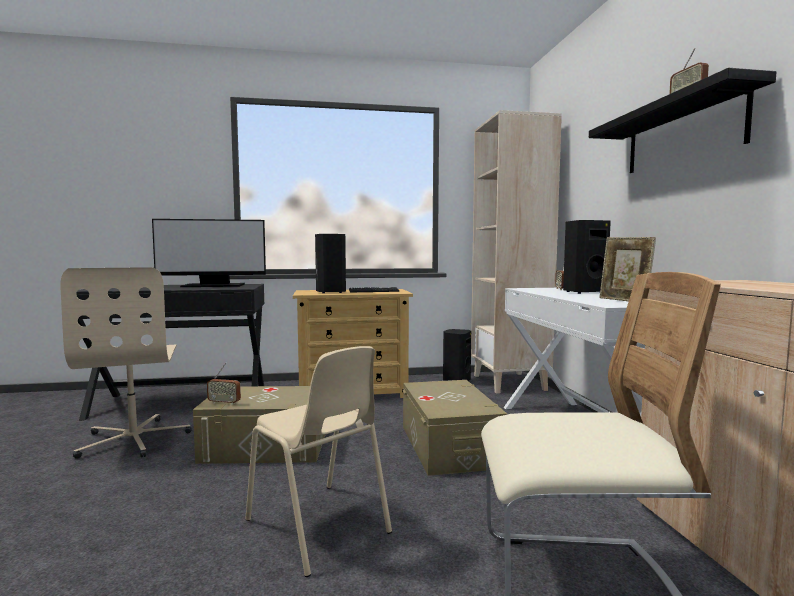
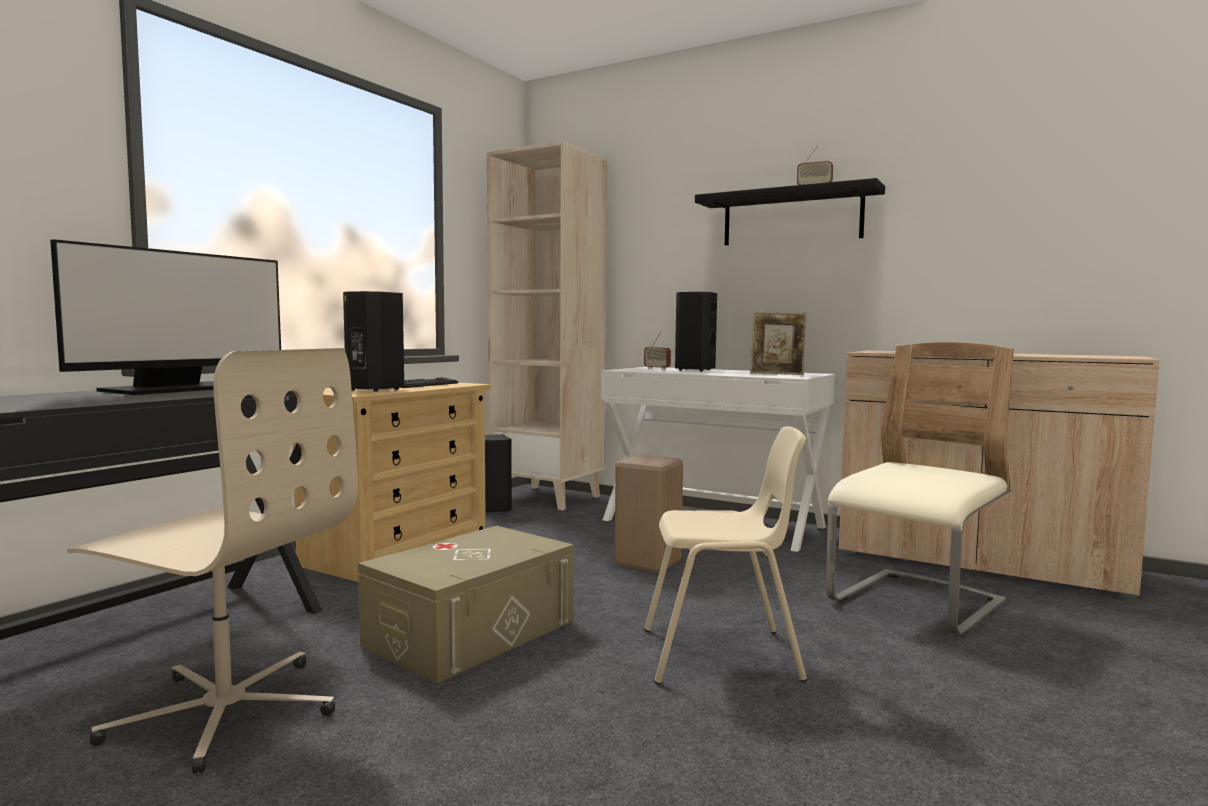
camera: 50 degrees left, 0 degrees up
radio [207,362,241,405] -> none
beige storage box [402,380,507,476] -> beige stool [615,454,683,573]

